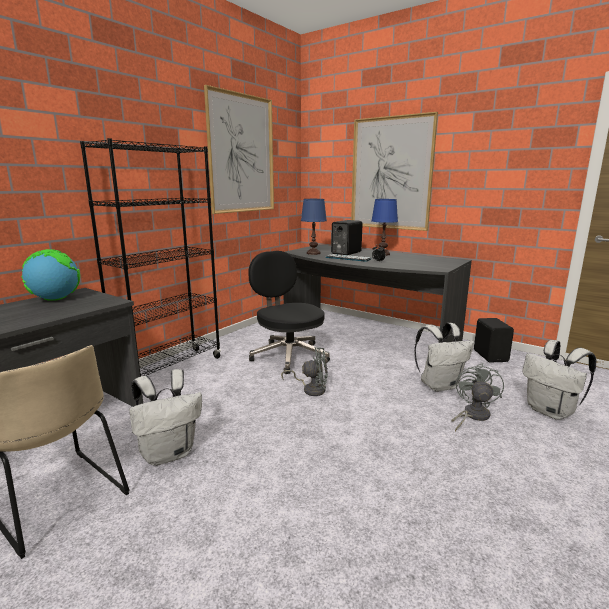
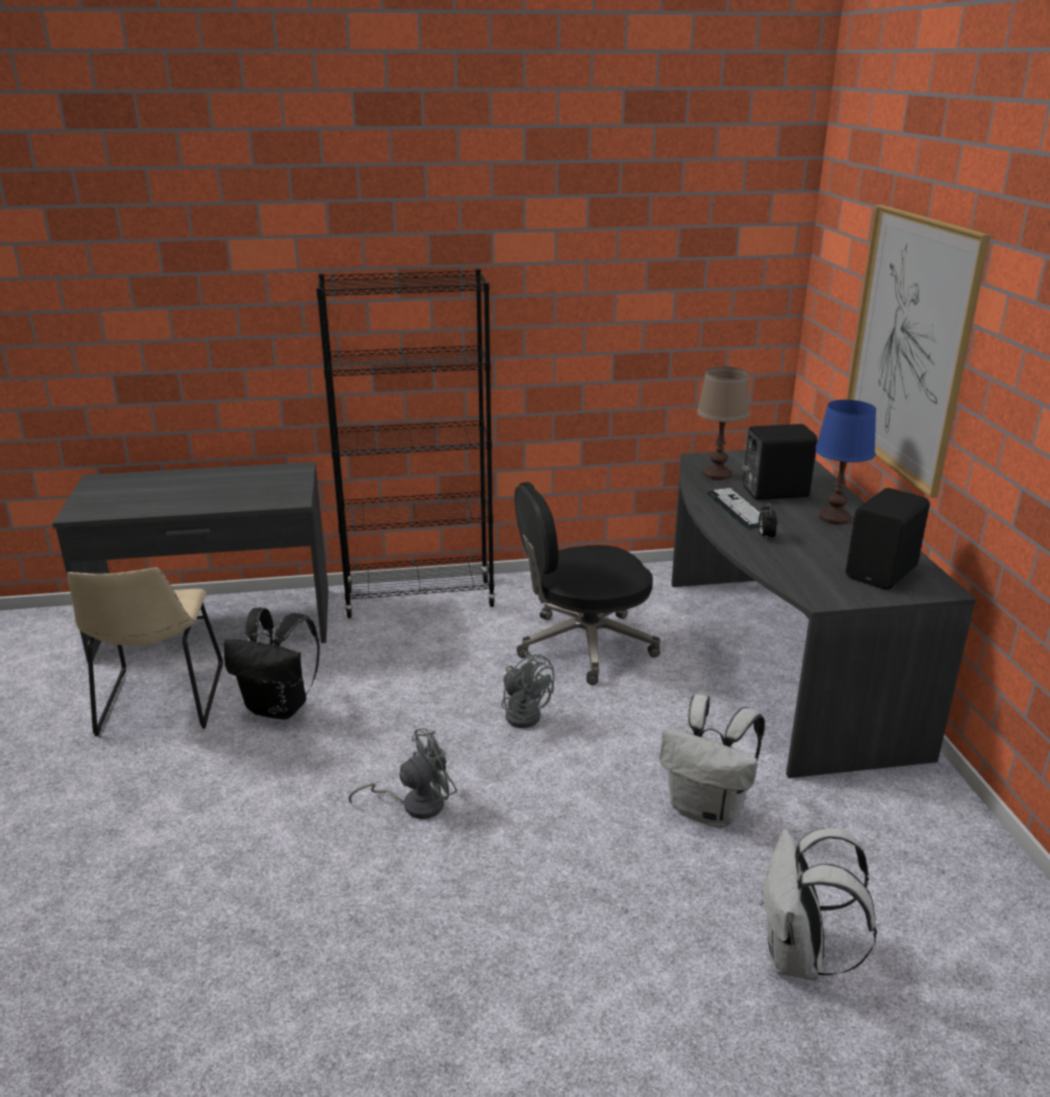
camera: 45 degrees right, 10 degrees up
globe [21,249,80,301] -> none
white backpack [129,369,202,466] -> black backpack [223,608,320,719]
picture [204,85,274,214] -> none
black office chair [248,251,330,374] -> black office chair turned 120 degrees counterclockwise [514,482,660,685]
blue table lamp [301,199,327,255] -> brown table lamp [697,366,750,480]
grey fan [451,363,504,432] -> grey fan moved to [348,728,457,819]
black speaker [474,318,514,362] -> black speaker moved to [846,488,930,590]

